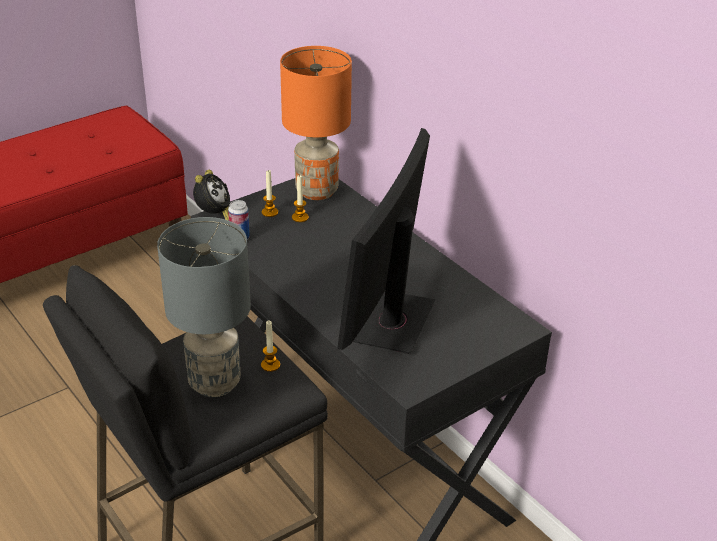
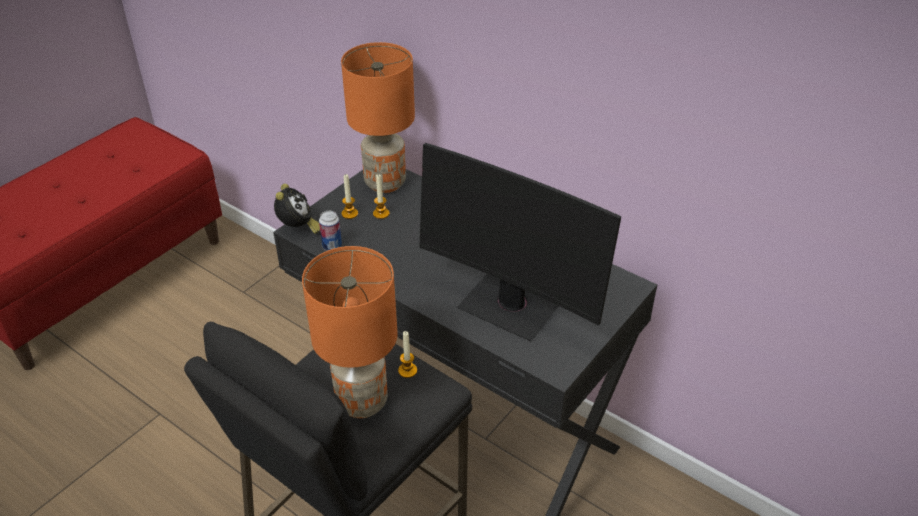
camera: 15 degrees left, 5 degrees up
grey table lamp [157,217,251,397] -> orange table lamp [302,246,398,418]
monitor [337,128,436,354] -> monitor turned 60 degrees counterclockwise [419,143,621,341]

